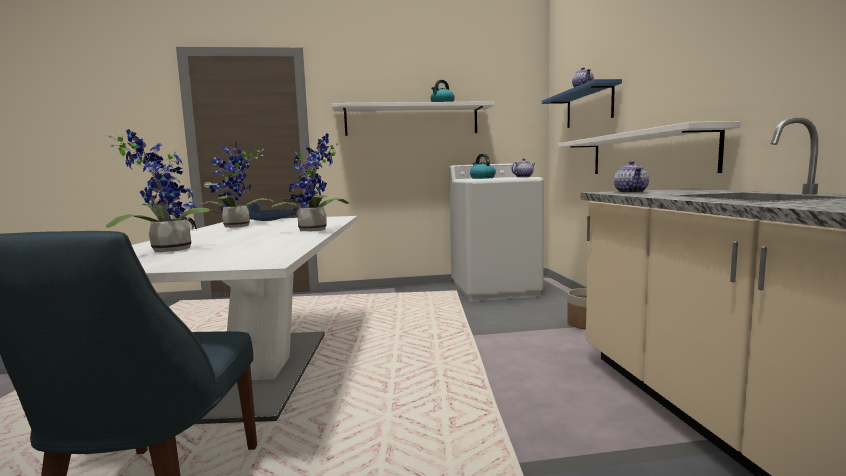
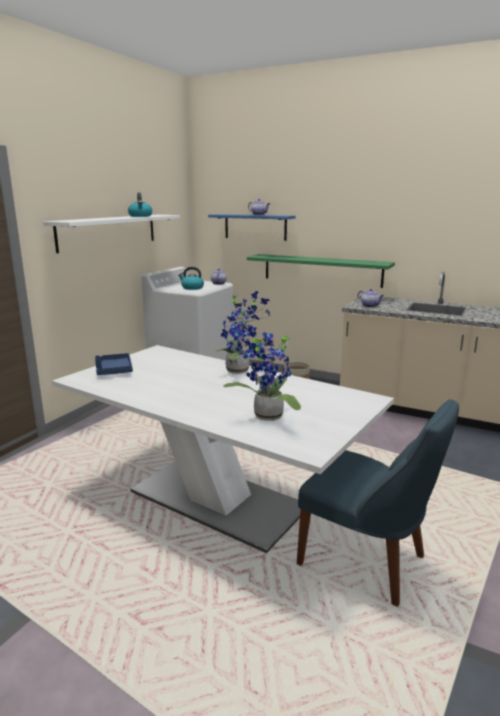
camera: 55 degrees left, 10 degrees up
potted plant [199,141,276,228] -> none
white shelf [558,121,740,174] -> green shelf [247,254,395,288]

